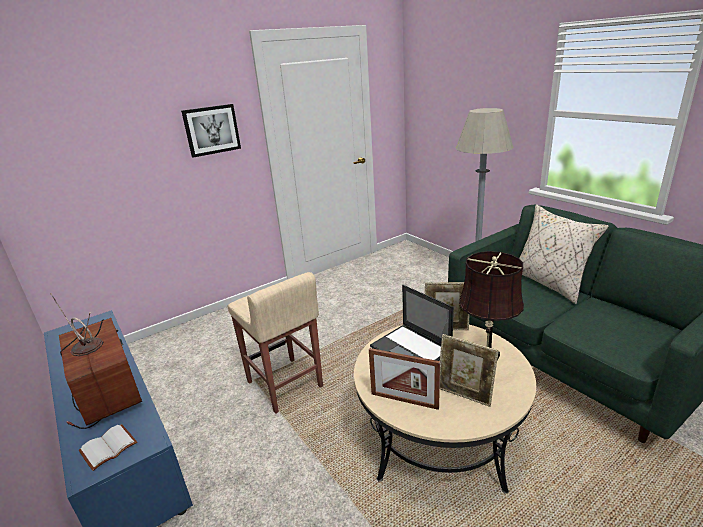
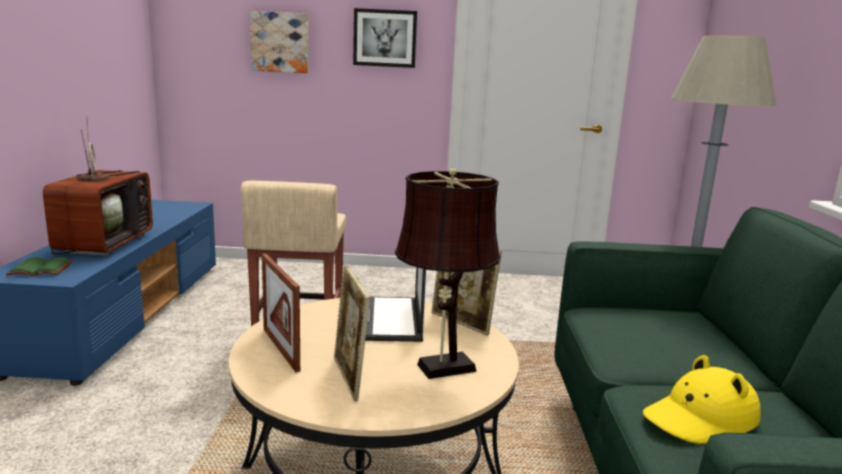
camera: 35 degrees right, 10 degrees down
white book [79,424,137,471] -> green book [6,257,73,276]
beige pillow [519,204,609,304] -> none
none -> picture [250,11,309,73]
none -> yellow hat [643,355,761,444]

